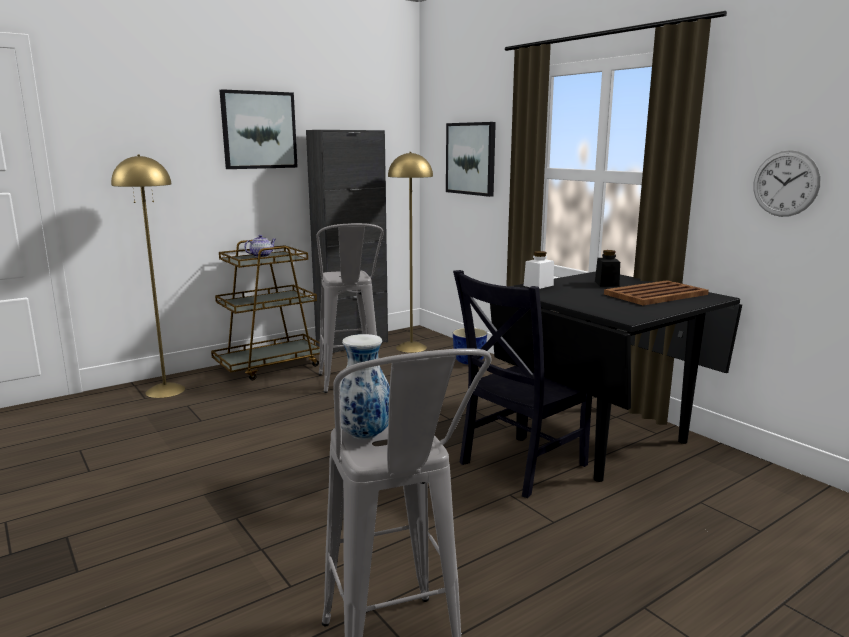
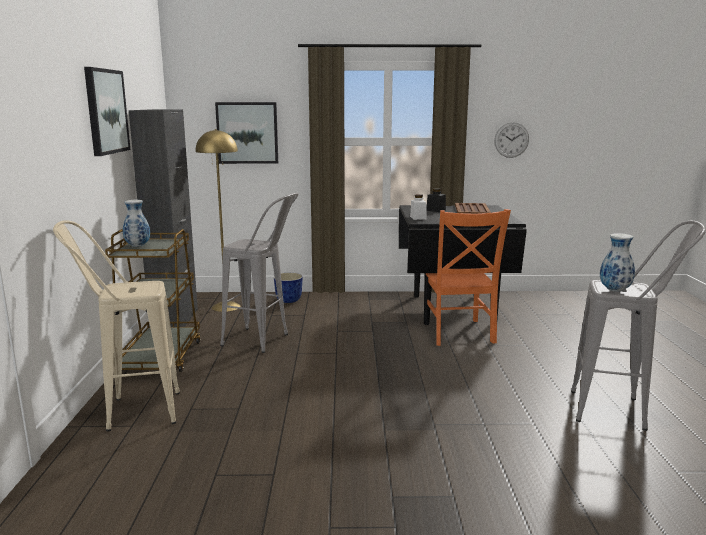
camera: 55 degrees left, 0 degrees up
yellow floor lamp [111,155,185,398] -> beige stool [53,220,180,431]
teapot [244,235,276,257] -> vase [123,200,150,247]
black chair [453,270,592,498] -> orange chair [426,209,511,346]

